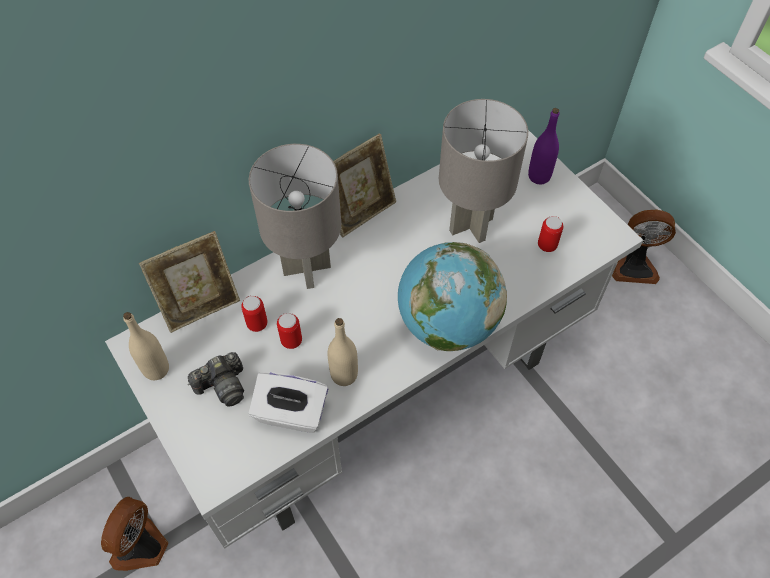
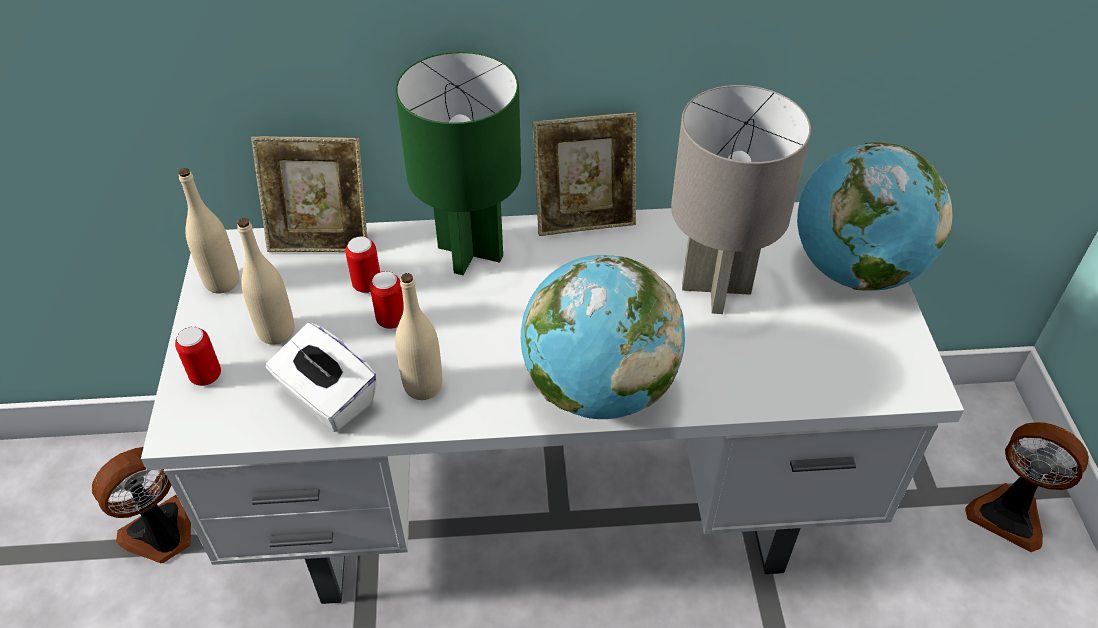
camera: 30 degrees right, 10 degrees down
camera [188,352,244,407] -> beige bottle [237,218,295,345]
grey table lamp [249,144,341,289] -> green table lamp [395,51,521,275]
purple bottle [528,108,559,184] -> globe [797,142,953,291]
can [538,216,563,252] -> can moved to [175,327,221,386]

